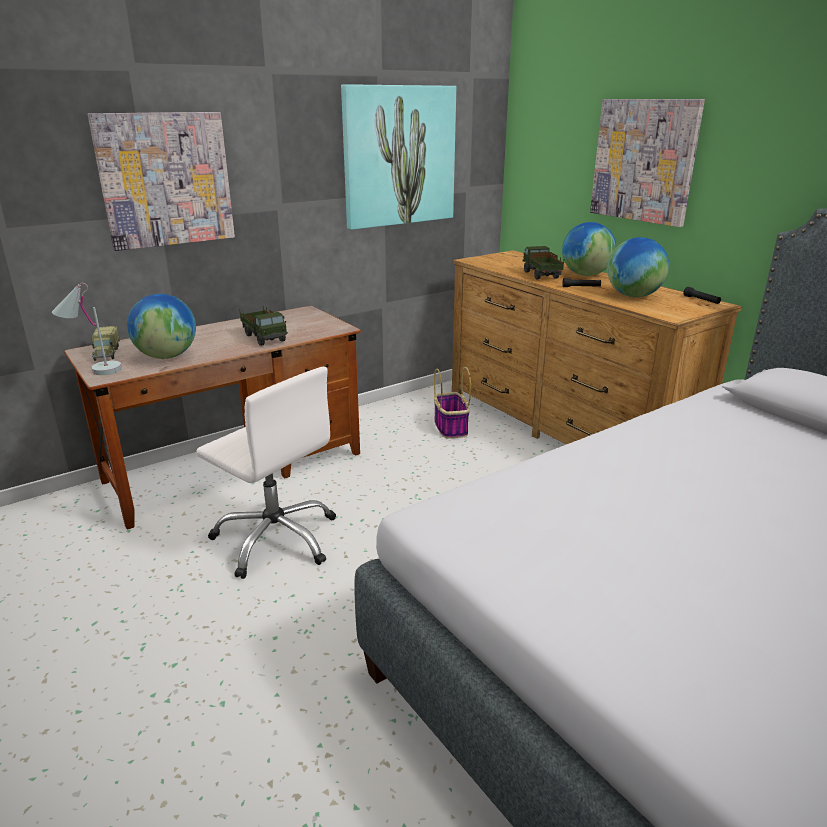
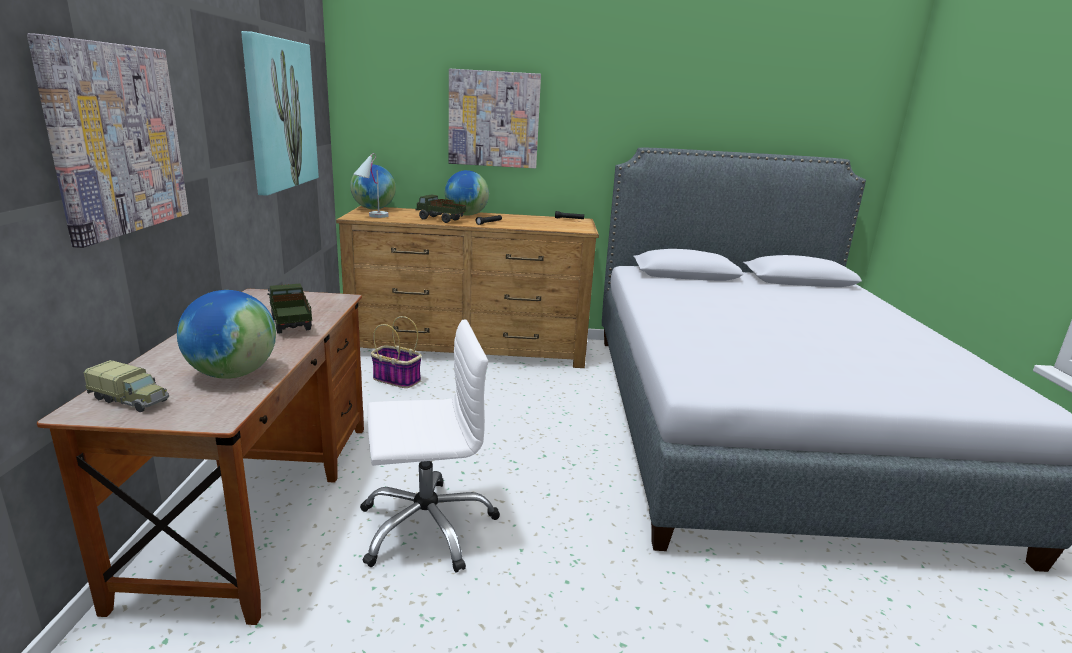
camera: 55 degrees left, 5 degrees down
white table lamp [52,283,122,375] -> white table lamp moved to [353,153,389,218]
toy truck [239,307,288,346] -> toy truck turned 120 degrees counterclockwise [267,284,313,334]
globe [607,237,669,297] -> globe moved to [350,164,396,209]

